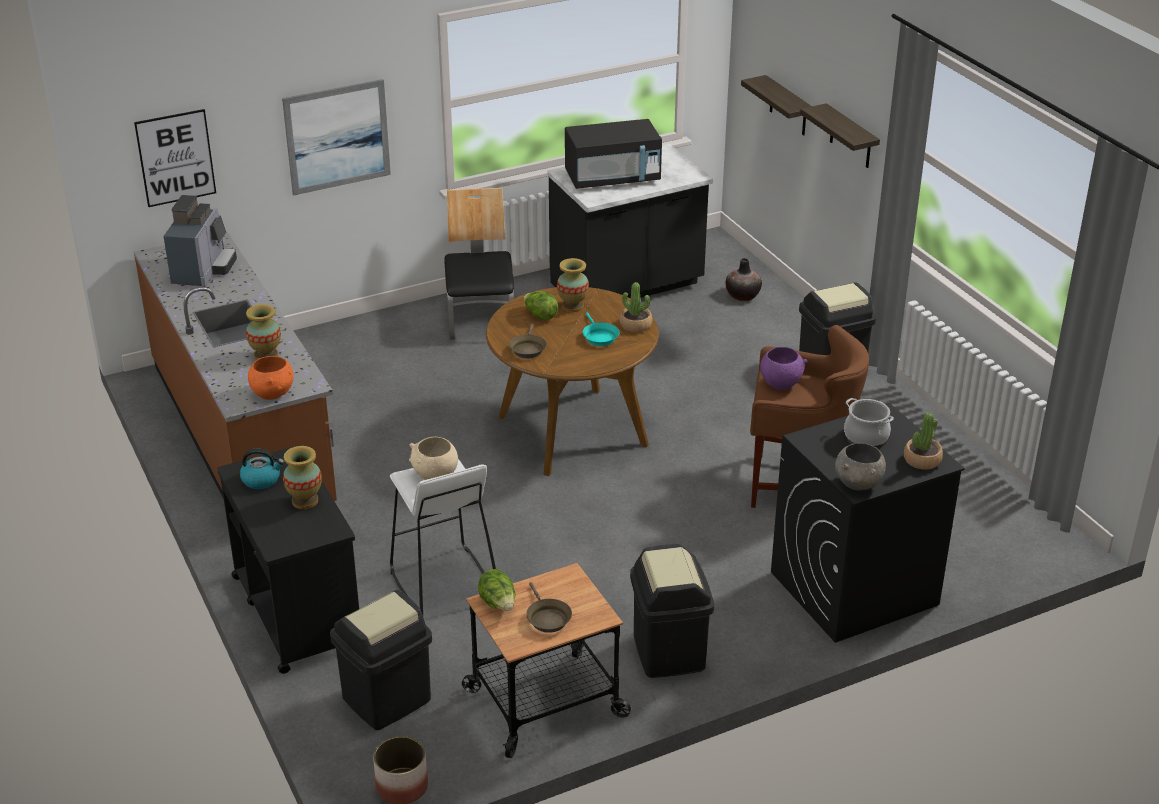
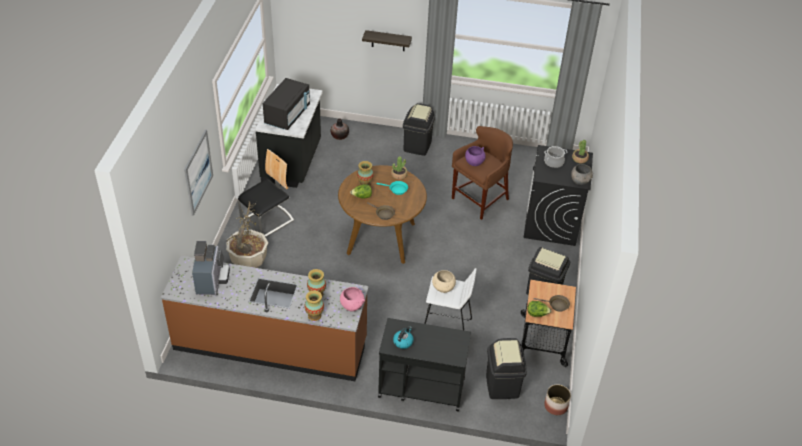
camera: 55 degrees left, 10 degrees up
picture [134,109,216,207] -> none
coffee machine [163,195,237,287] -> coffee machine turned 45 degrees clockwise [192,241,230,295]
orange bowl [248,356,294,400] -> pink bowl [340,287,365,311]
vase [283,446,322,509] -> vase moved to [305,290,324,321]
chair [444,188,514,340] -> chair turned 105 degrees clockwise [238,149,294,237]
shelf [741,75,812,136] -> none
none -> potted plant [226,201,268,268]

